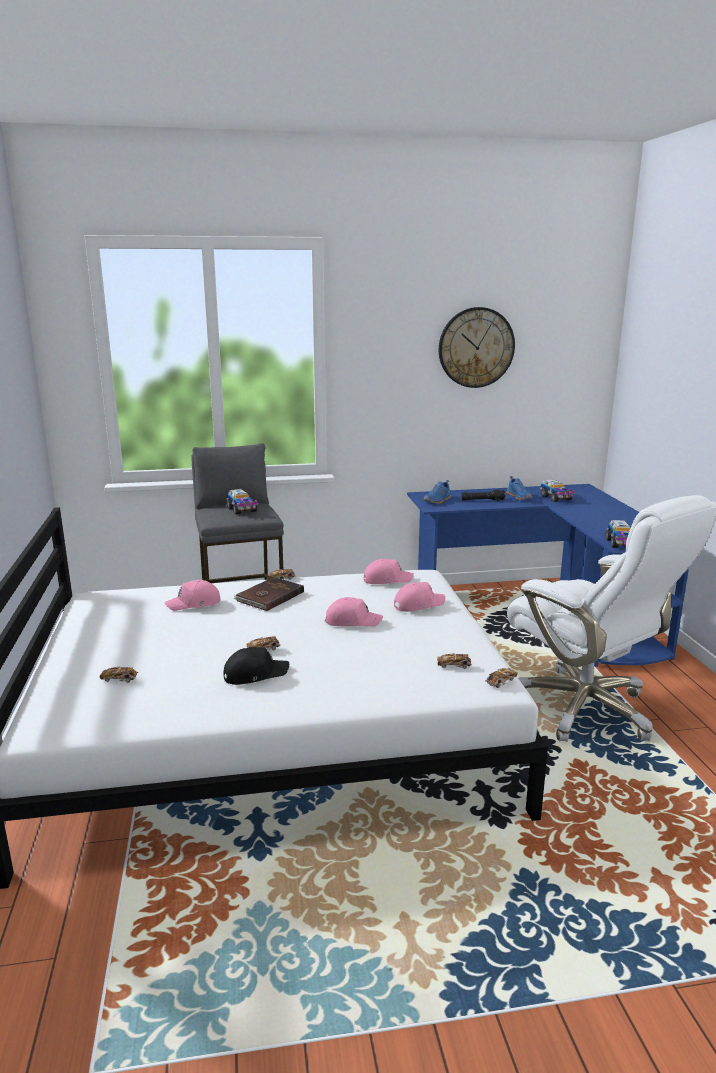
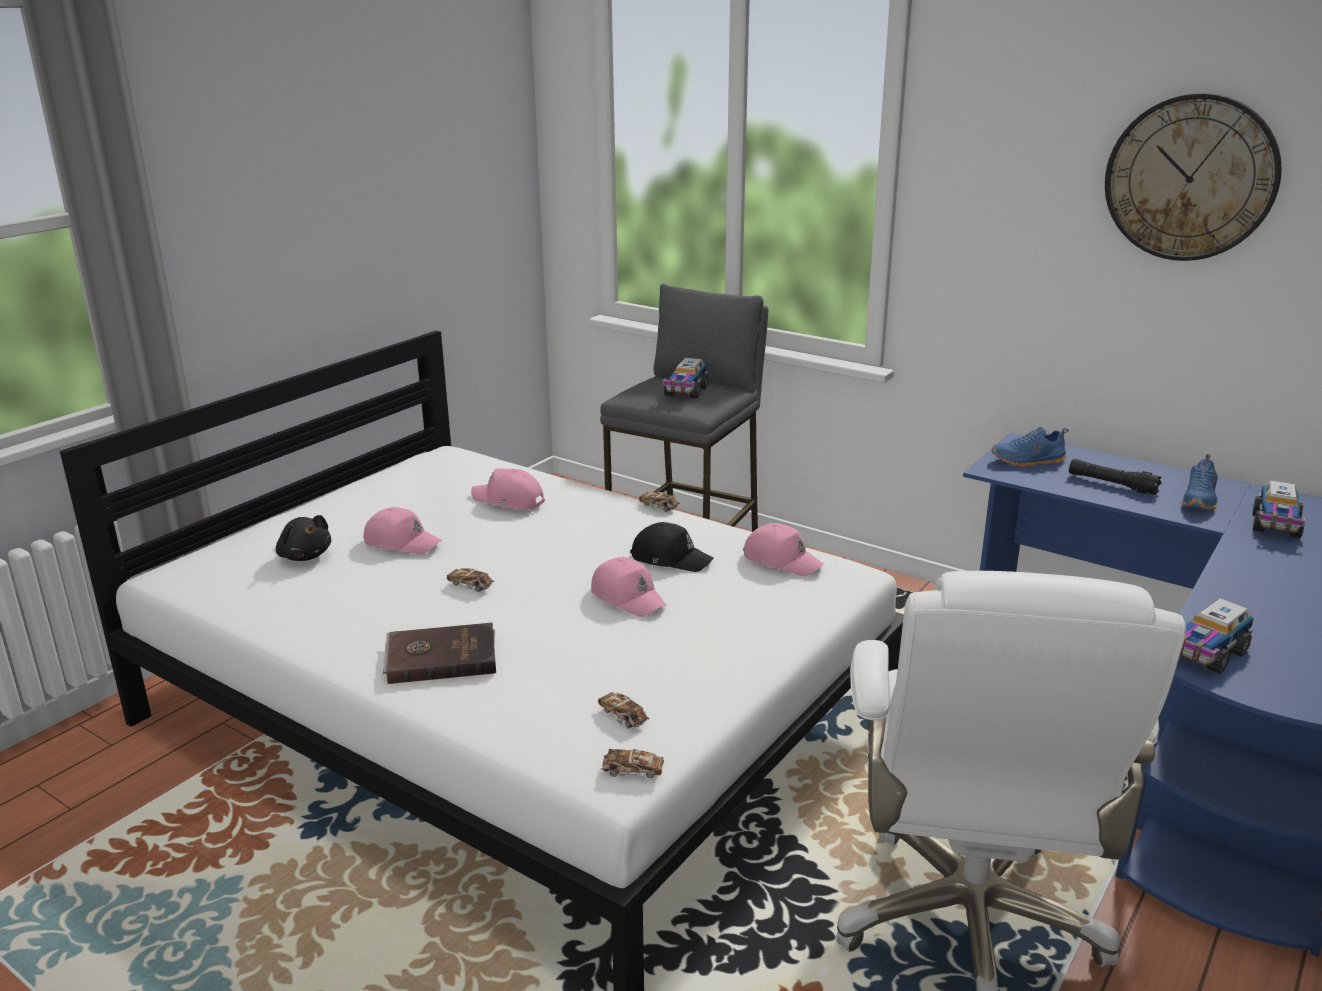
camera: 45 degrees right, 5 degrees up
toy car [100,666,138,683] -> black plush toy [276,515,331,561]
black cap [223,647,289,685] -> black cap moved to [630,522,714,572]
brown book [233,577,304,611] -> brown book moved to [383,623,496,684]
pink cap [394,582,445,612] -> pink cap moved to [363,507,442,554]

